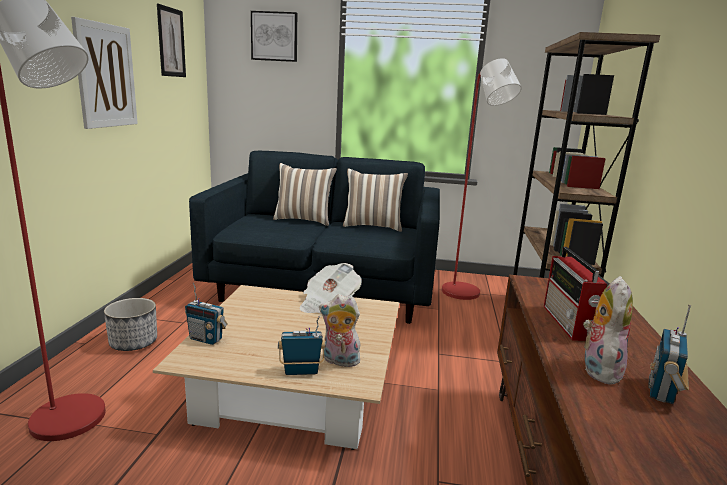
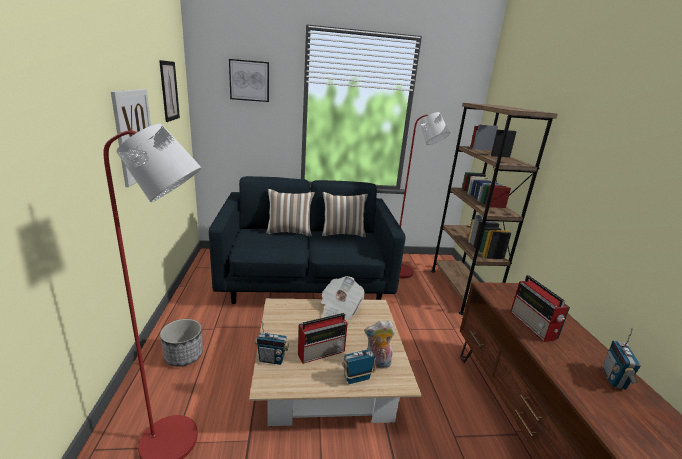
camera: 15 degrees left, 5 degrees up
plush toy [583,276,633,385] -> none
none -> radio [298,313,348,364]

